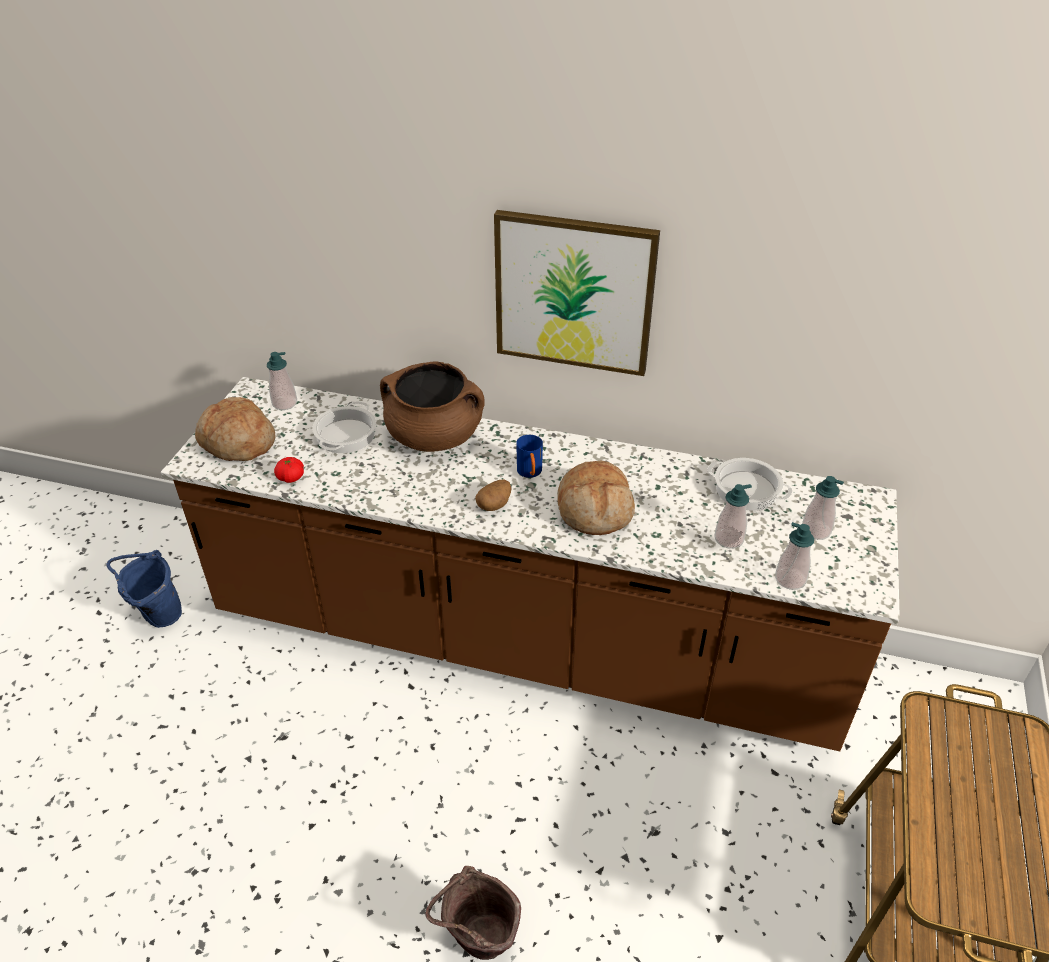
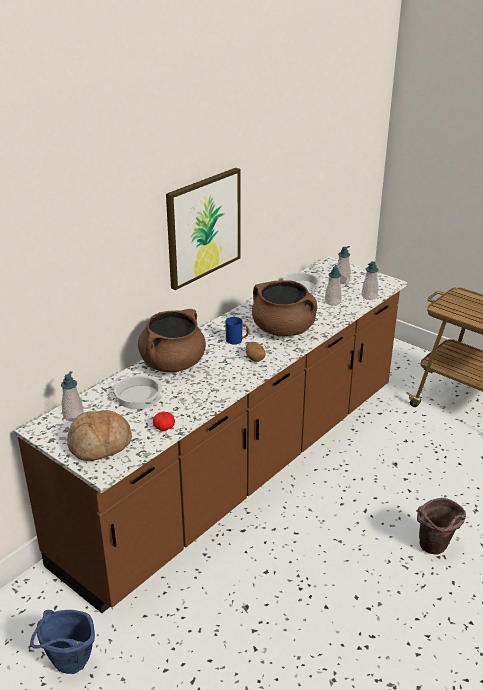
camera: 65 degrees left, 10 degrees down
bread [557,461,635,535] -> brown cooking pot [252,280,317,336]

